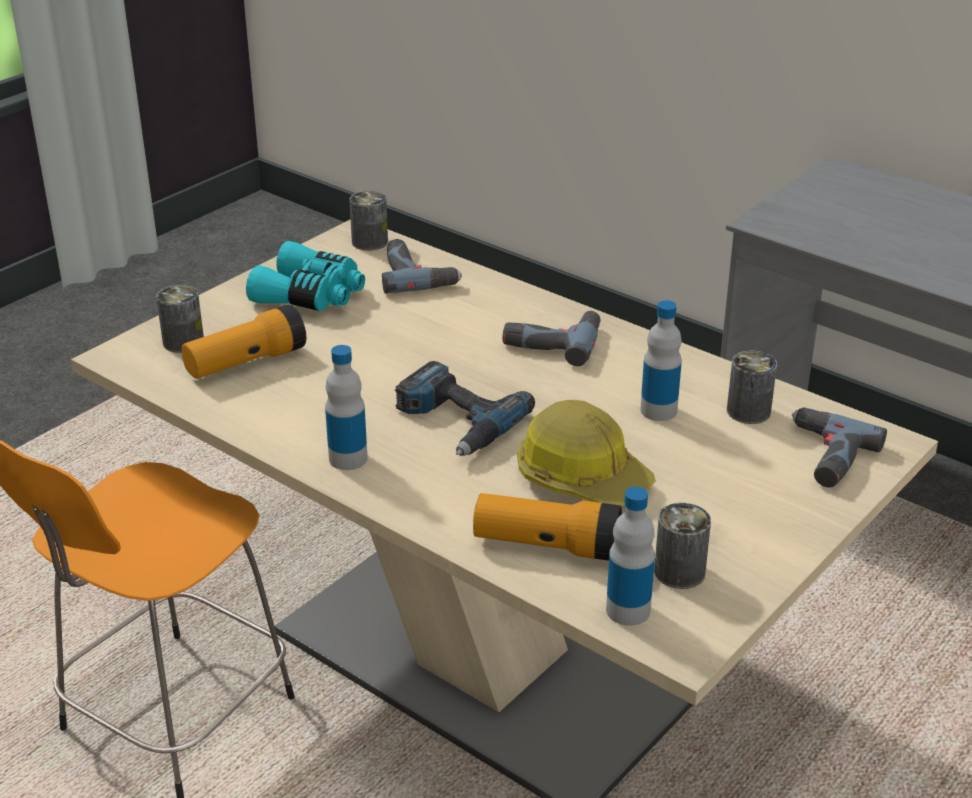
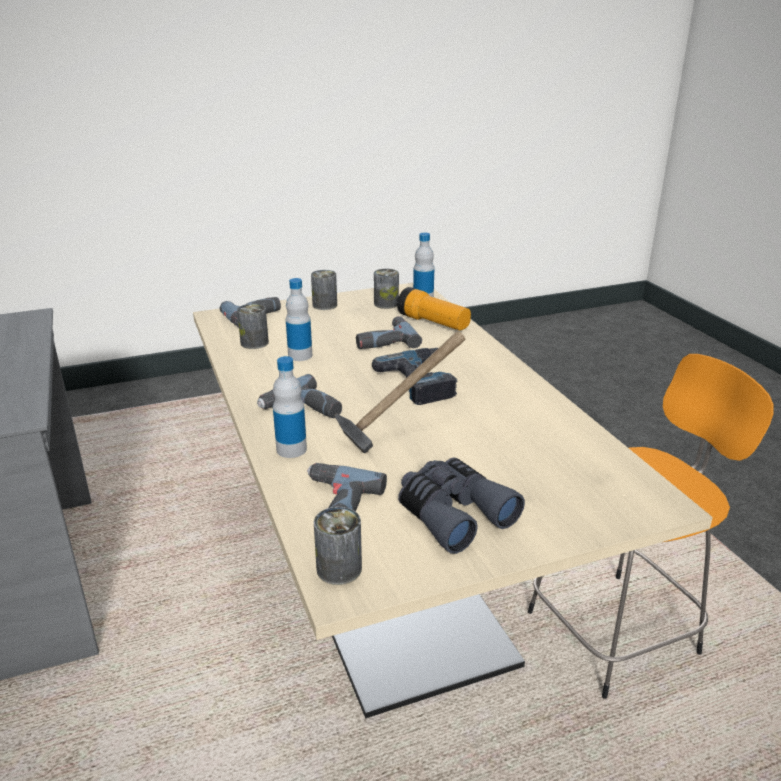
camera: 150 degrees left, 5 degrees down
can [156,285,204,353] -> can moved to [311,270,337,310]
flashlight [182,304,306,379] -> none
turquoise binoculars [246,241,365,311] -> grey binoculars [398,457,525,554]
bottle [325,345,368,470] -> bottle moved to [273,356,307,458]
hard hat [517,400,656,507] -> power drill [356,316,422,349]
none -> hammer [334,331,465,453]

